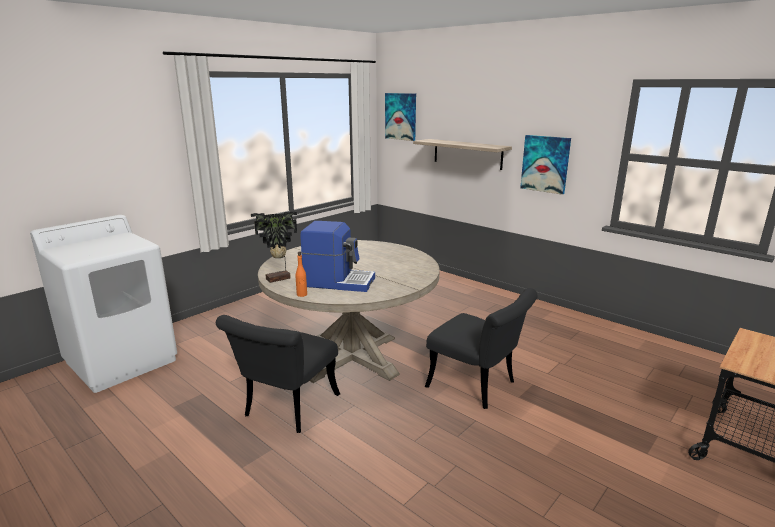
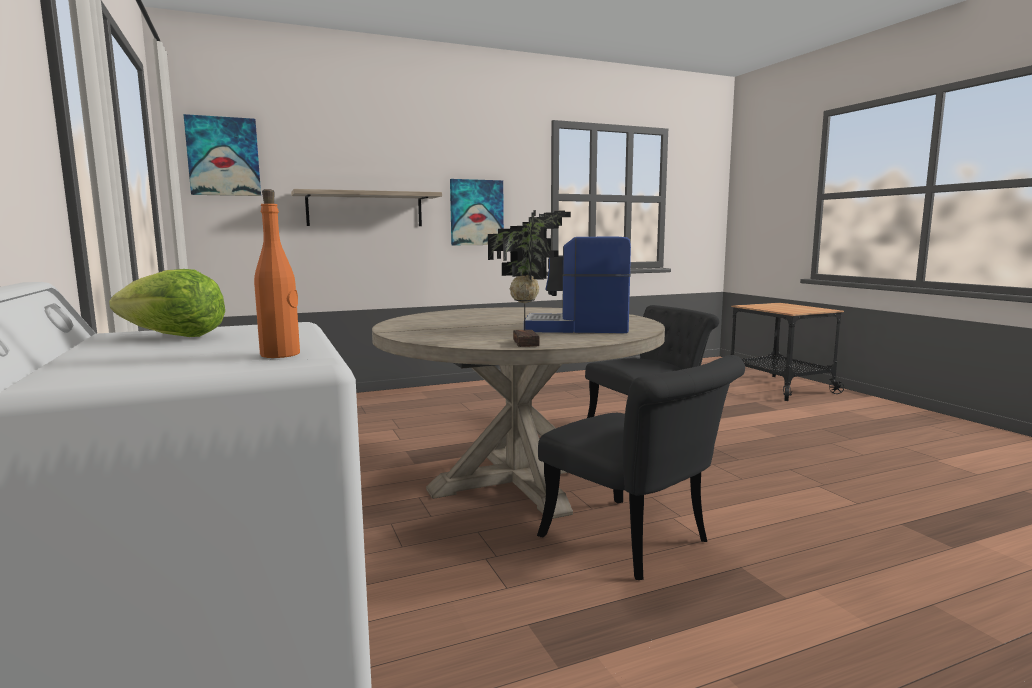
camera: 65 degrees left, 10 degrees down
orange bottle [295,251,307,297] -> orange bottle moved to [254,189,300,358]
coffee machine [300,221,375,292] -> coffee machine turned 120 degrees counterclockwise [525,237,631,333]
none -> lettuce [109,269,225,337]

